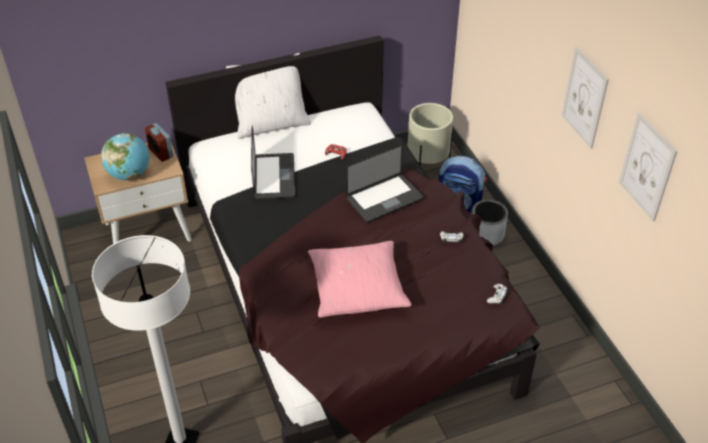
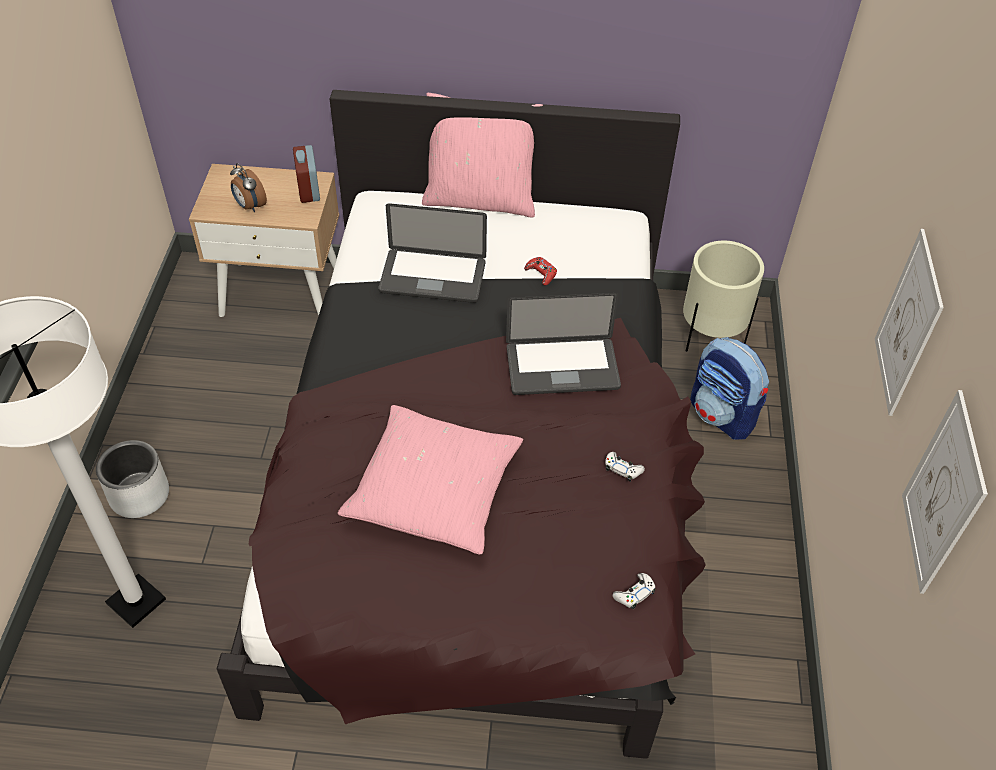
camera: 25 degrees right, 5 degrees up
globe [101,133,149,180] -> alarm clock [230,163,267,212]
white pillow [226,53,311,139] -> pink pillow [422,93,543,218]
laptop [251,125,295,199] -> laptop turned 75 degrees clockwise [378,203,487,303]
grey planter [471,199,508,245] -> grey planter moved to [96,440,169,518]

